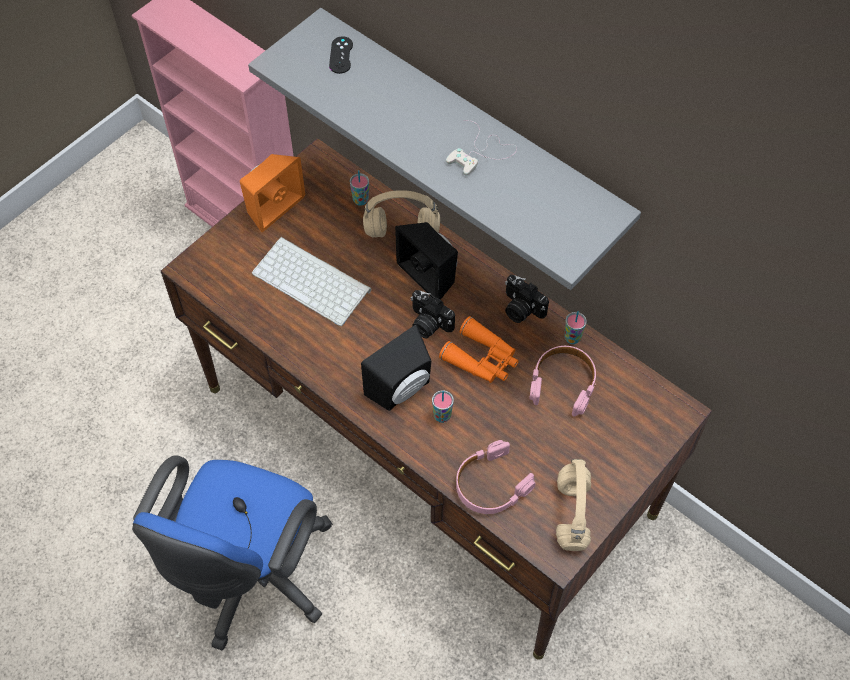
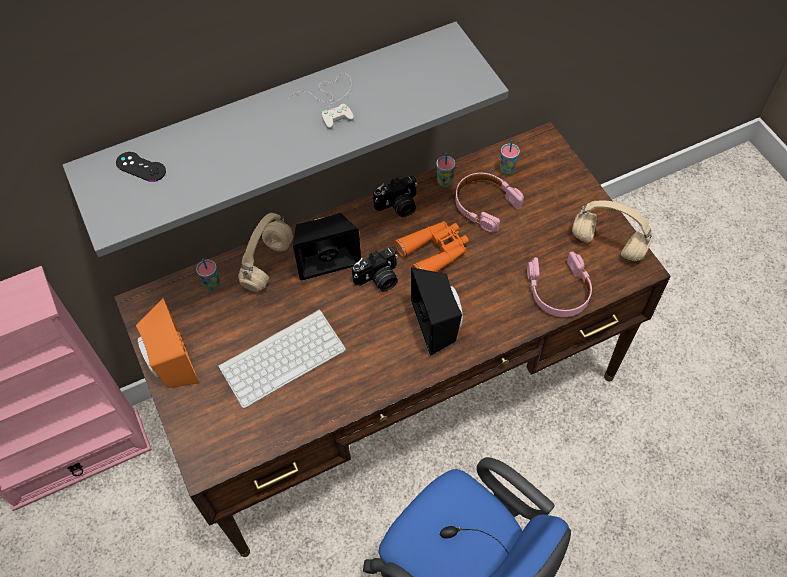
camera: 65 degrees left, 0 degrees up
cup [432,390,454,423] -> cup moved to [500,140,520,175]

